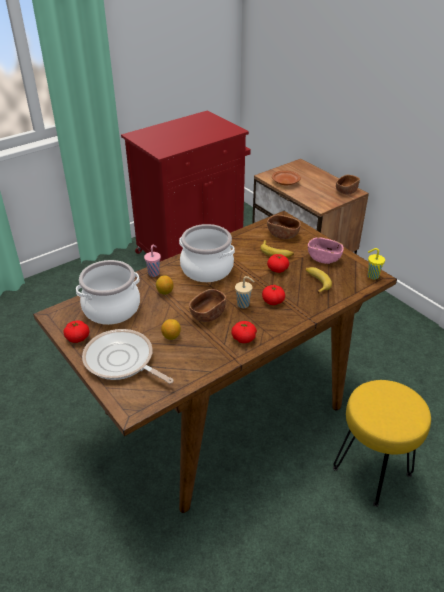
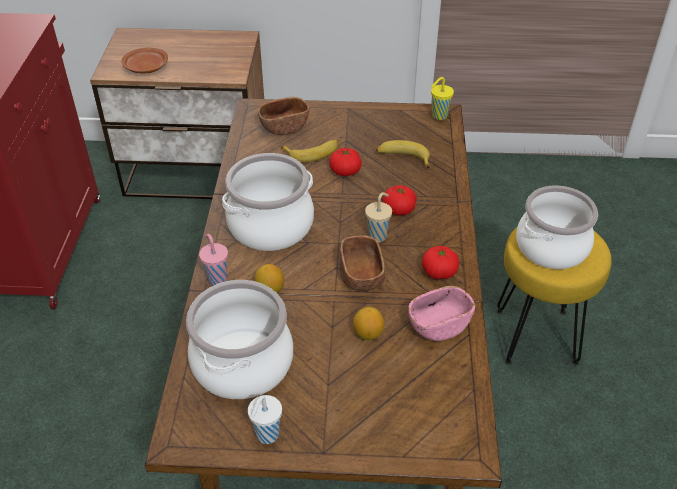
camera: 50 degrees left, 5 degrees up
tomato [63,320,90,343] -> white cup [248,395,282,444]
frying pan [82,329,174,384] -> none
pink bowl [308,237,344,264] -> pink bowl moved to [408,286,475,341]
brown bowl [336,175,360,194] -> none
none -> cooking pot [516,185,598,269]

